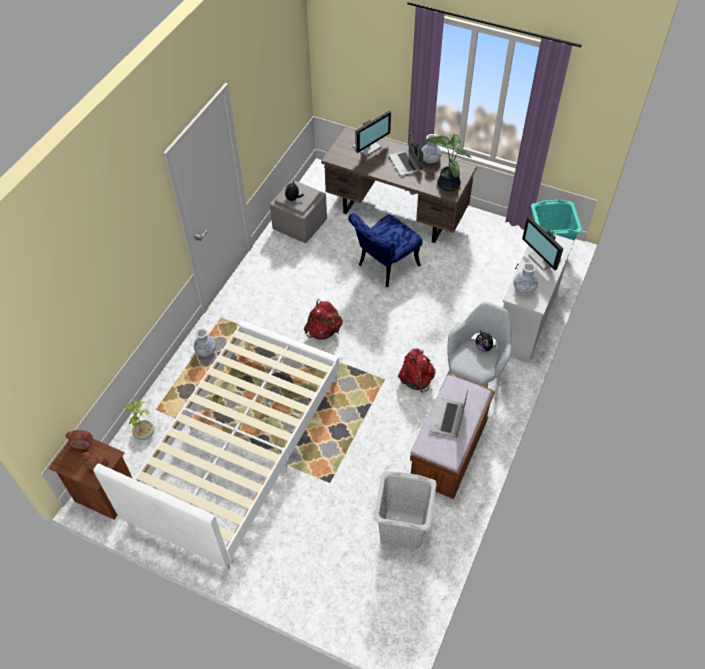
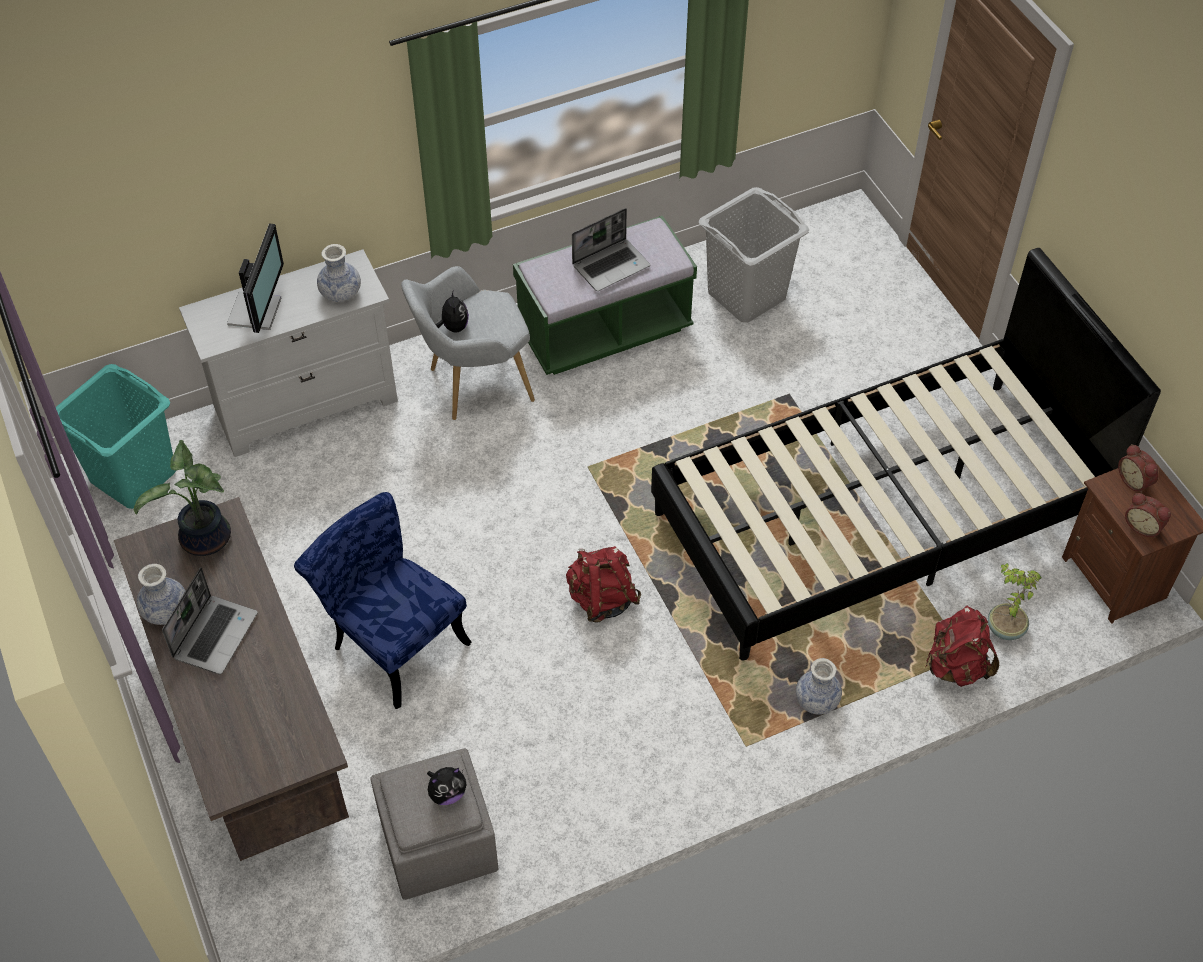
camera: 140 degrees left, 0 degrees up
white bed [93,321,339,572] -> black bed [651,248,1161,660]
blue chair [348,213,422,287] -> blue chair turned 135 degrees counterclockwise [294,492,472,709]
monitor [353,111,391,157] -> none
red backpack [398,348,436,393] -> red backpack moved to [925,606,999,687]
brown bench [410,374,495,499] -> green bench [513,216,697,375]

